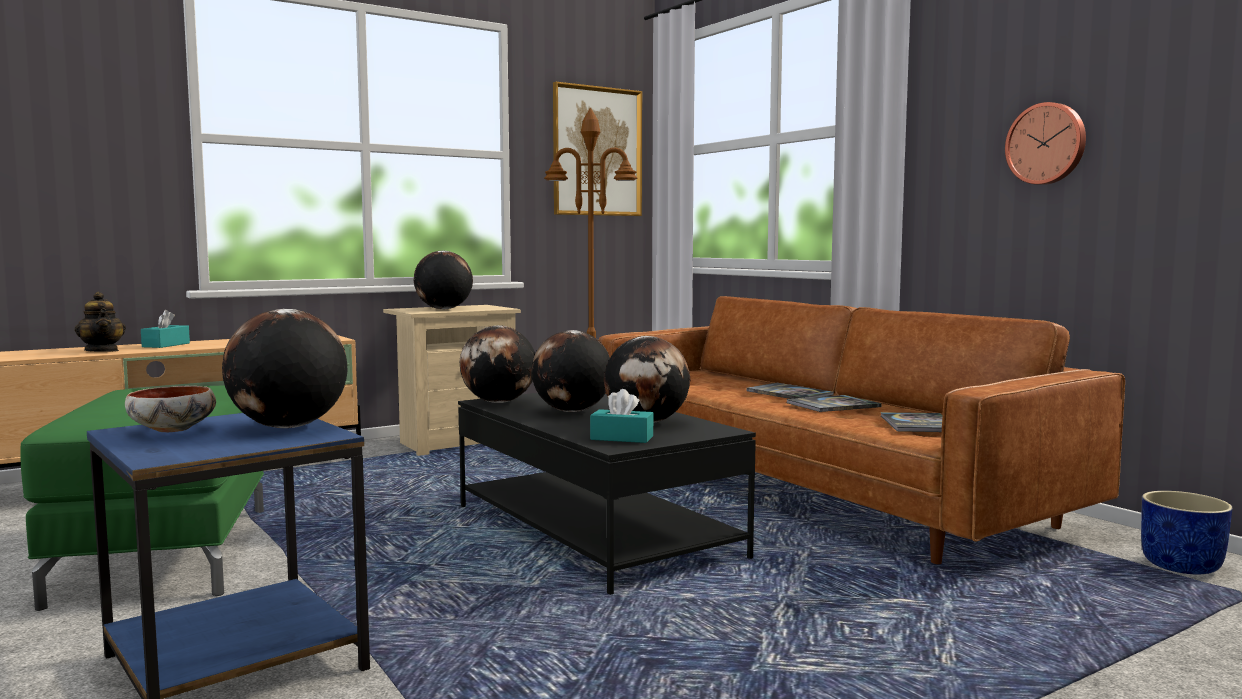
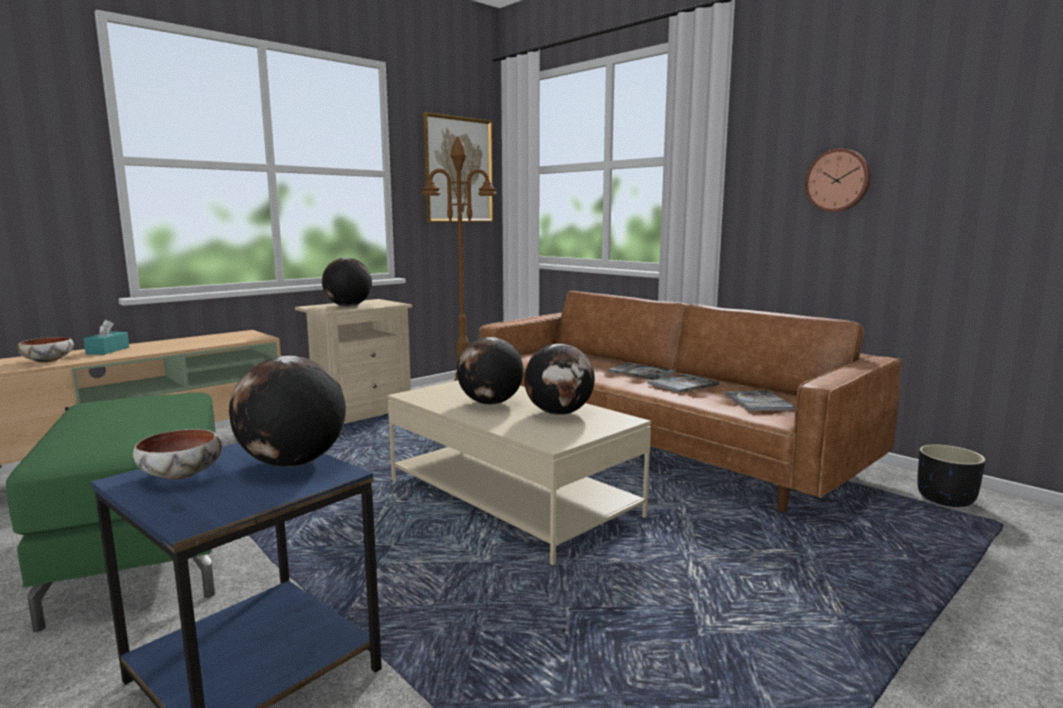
camera: 10 degrees left, 5 degrees up
teapot [74,292,126,352] -> bowl [17,337,74,363]
black coffee table [458,393,756,595] -> beige coffee table [387,380,651,565]
globe [460,326,535,403] -> none
turquoise tissue box [590,389,654,443] -> none
blue planter [1141,491,1233,574] -> black planter [917,445,986,507]

